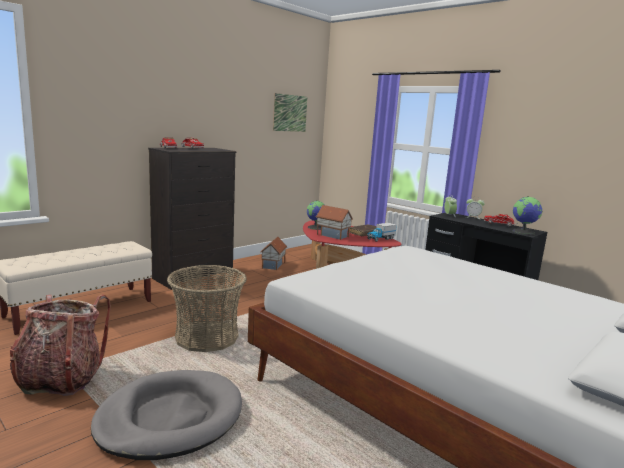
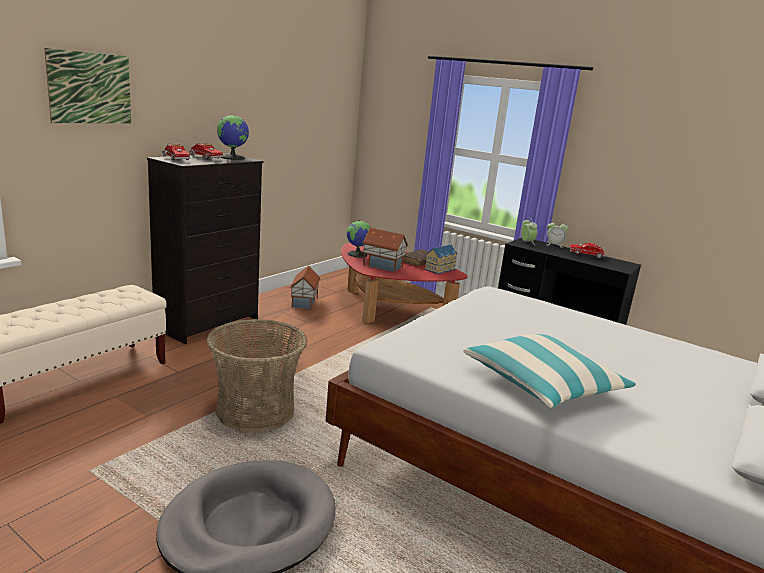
camera: 10 degrees left, 5 degrees up
backpack [10,294,111,396] -> none
picture [273,93,307,132] -> picture moved to [44,48,131,123]
toy truck [367,223,397,242] -> toy house [425,244,458,274]
globe [512,196,542,235] -> globe moved to [217,115,249,160]
none -> pillow [463,334,636,408]

